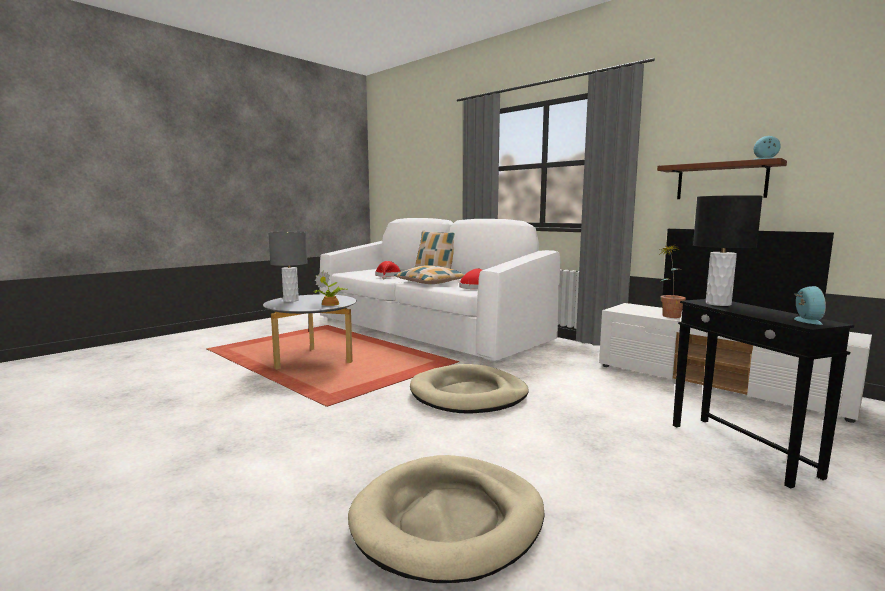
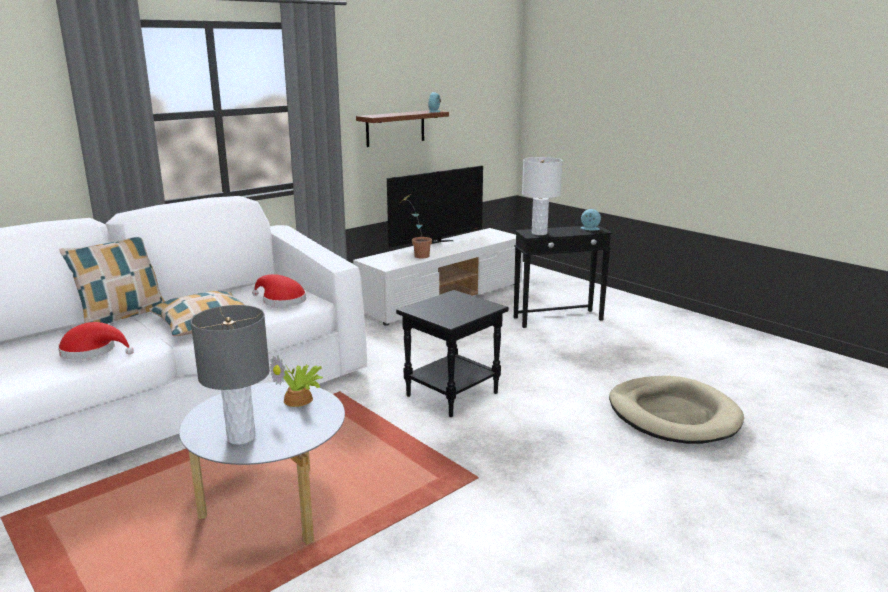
camera: 85 degrees left, 10 degrees up
beige dog bed [410,364,529,414] -> black side table [396,290,509,417]
black table lamp [693,195,763,306] -> white table lamp [522,157,563,235]

